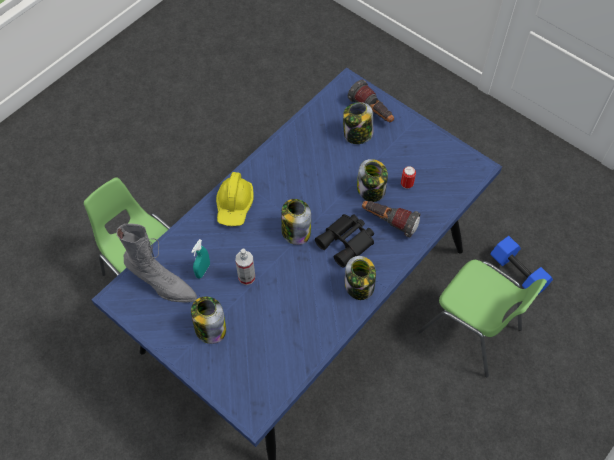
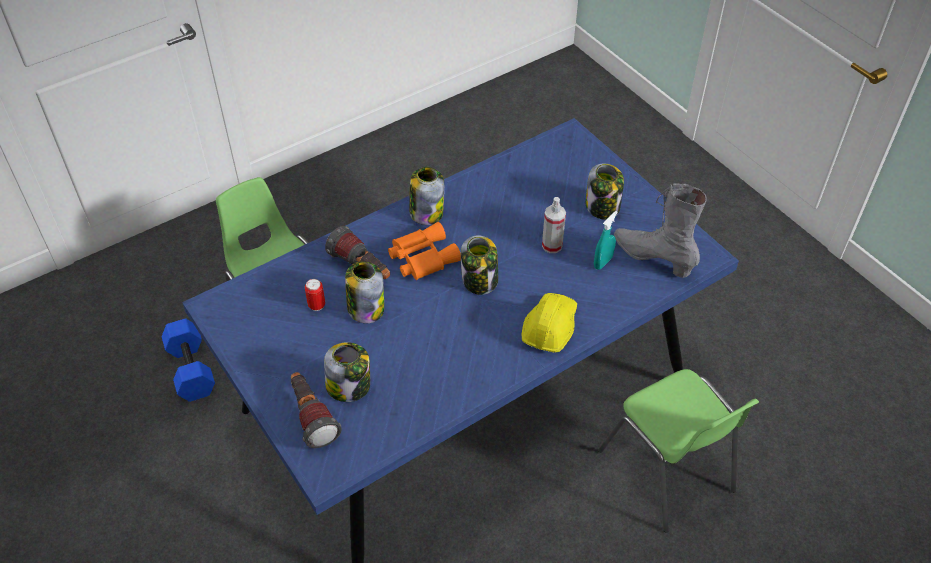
camera: 165 degrees left, 10 degrees down
black binoculars [315,214,374,268] -> orange binoculars [388,222,461,280]

